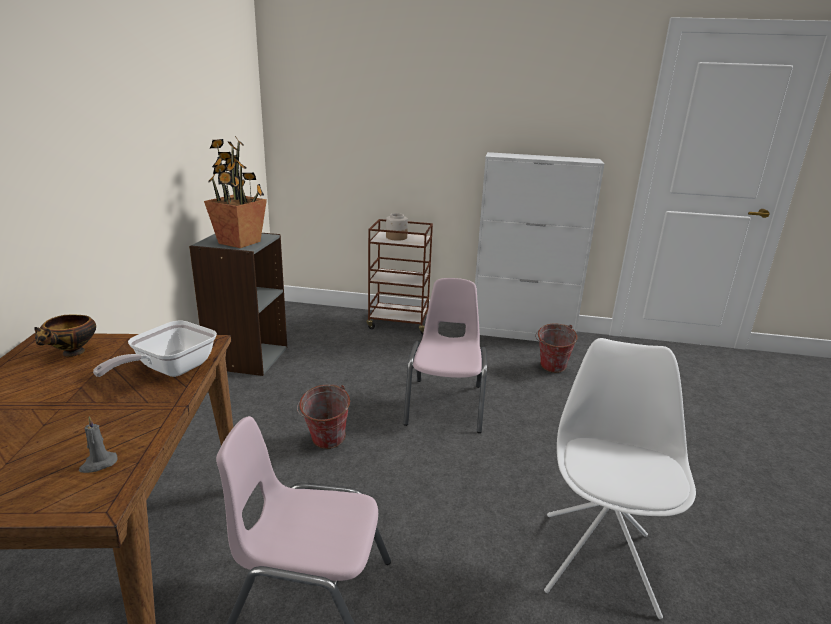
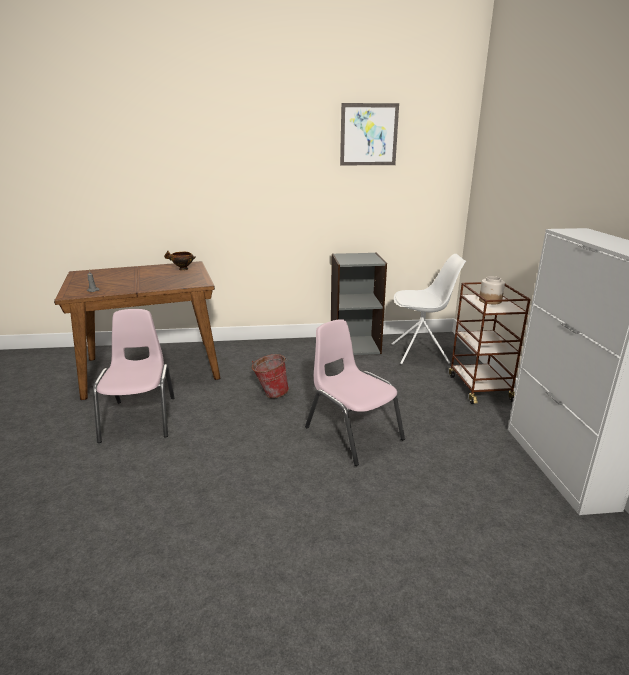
camera: 75 degrees right, 0 degrees up
frying pan [93,321,217,377] -> none
potted plant [204,136,267,248] -> none
pink chair [403,278,487,433] -> pink chair turned 120 degrees counterclockwise [305,319,405,466]
bucket [535,323,577,373] -> none
white chair [544,338,696,619] -> white chair moved to [392,254,466,364]
none -> picture [340,103,399,165]

